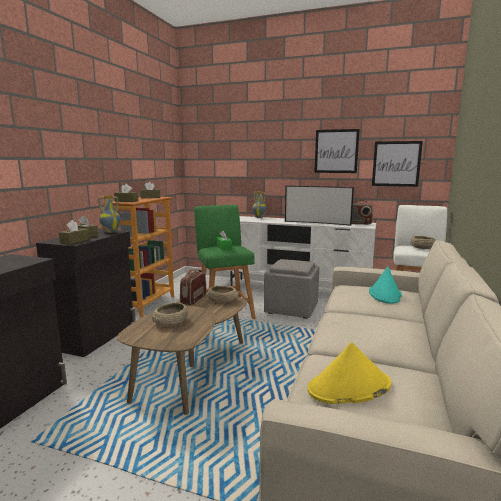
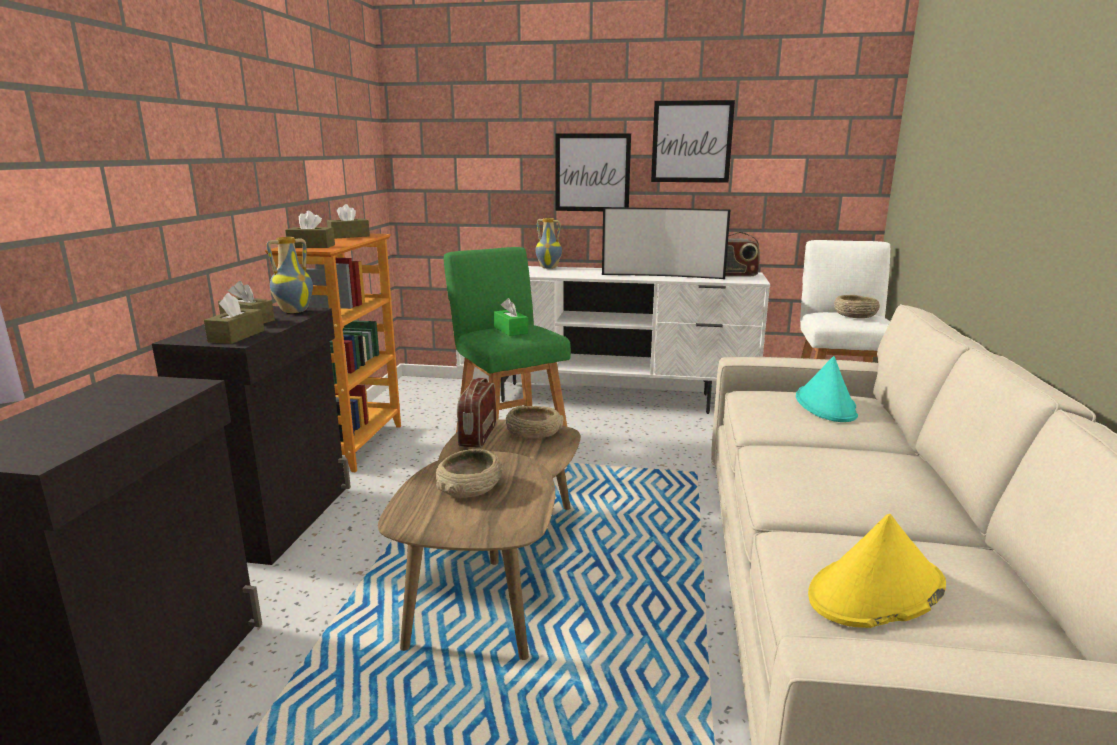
camera: 10 degrees left, 5 degrees up
grey ottoman [264,259,319,319] -> none
picture [372,141,423,187] -> picture moved to [555,133,631,211]

